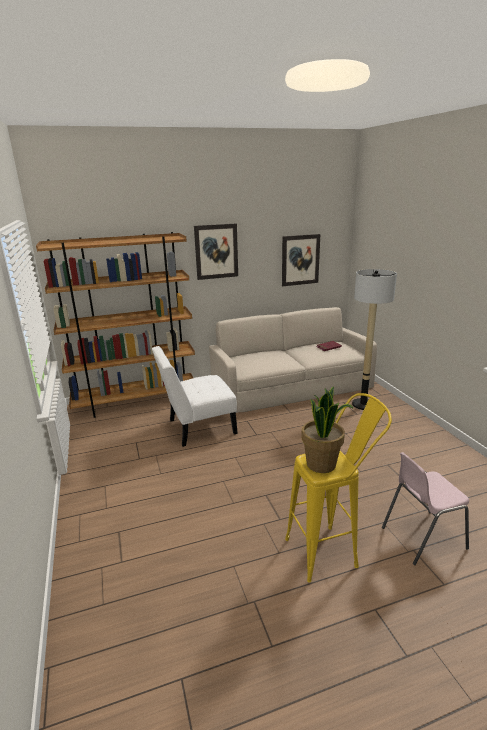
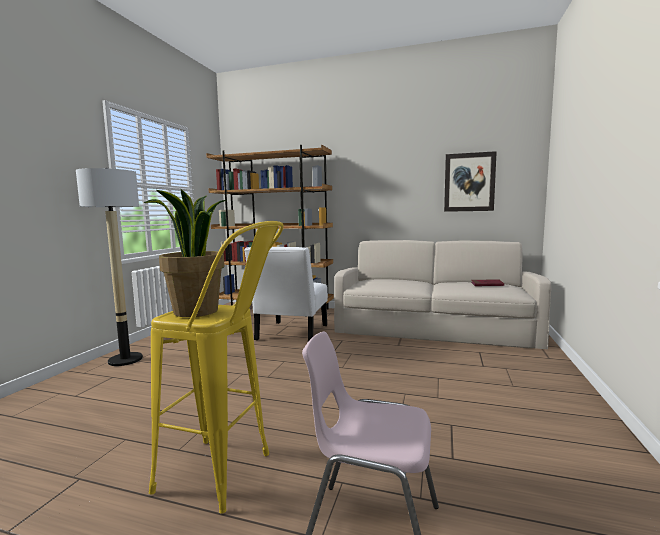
camera: 35 degrees right, 15 degrees down
white chair [152,346,238,447] -> white chair turned 90 degrees counterclockwise [244,247,328,341]
picture [194,224,238,280] -> none
floor lamp [352,269,397,410] -> floor lamp moved to [76,168,143,366]

